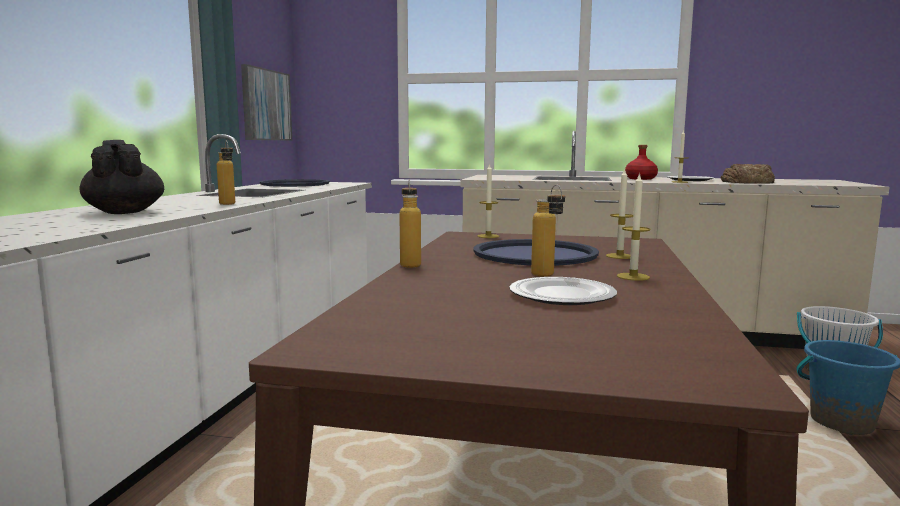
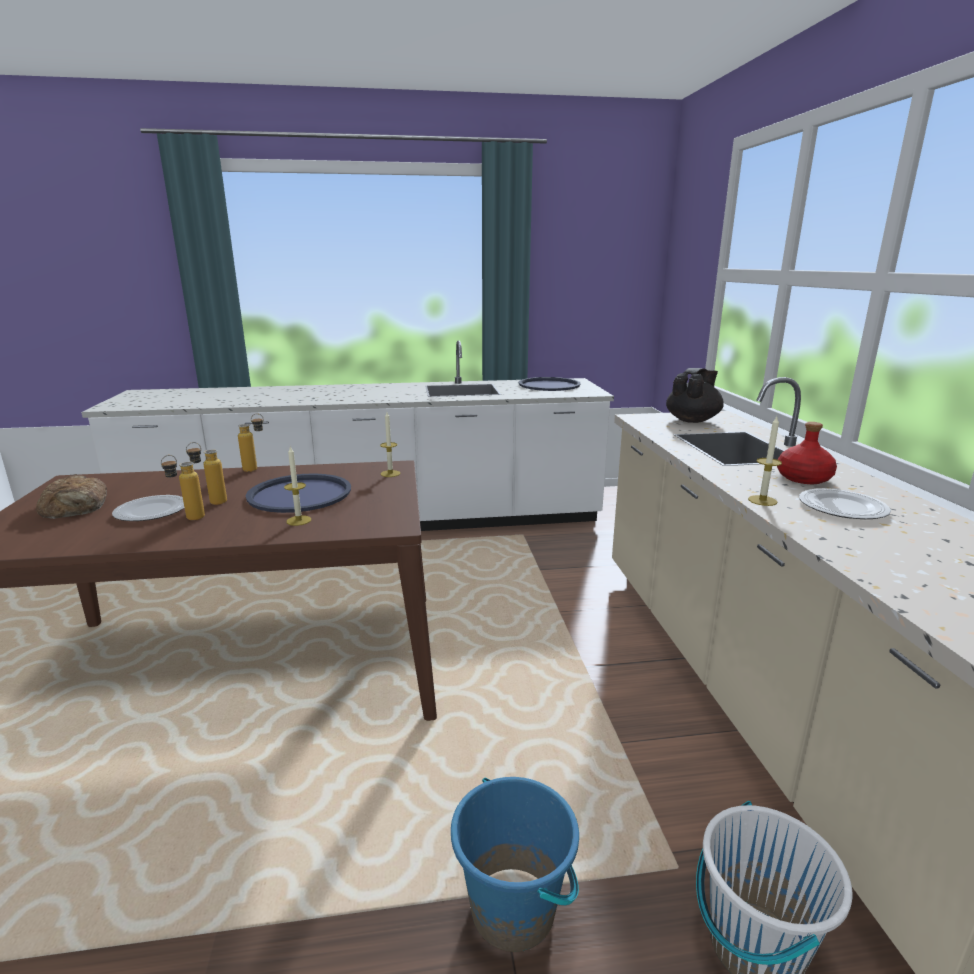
camera: 70 degrees right, 10 degrees up
black teapot [79,140,164,214] -> black teapot moved to [666,368,724,423]
bottle [217,141,235,205] -> bottle moved to [161,455,205,520]
picture [241,64,292,140] -> none
candle [617,172,650,281] -> none
bread [721,164,775,183] -> bread moved to [36,474,107,519]

